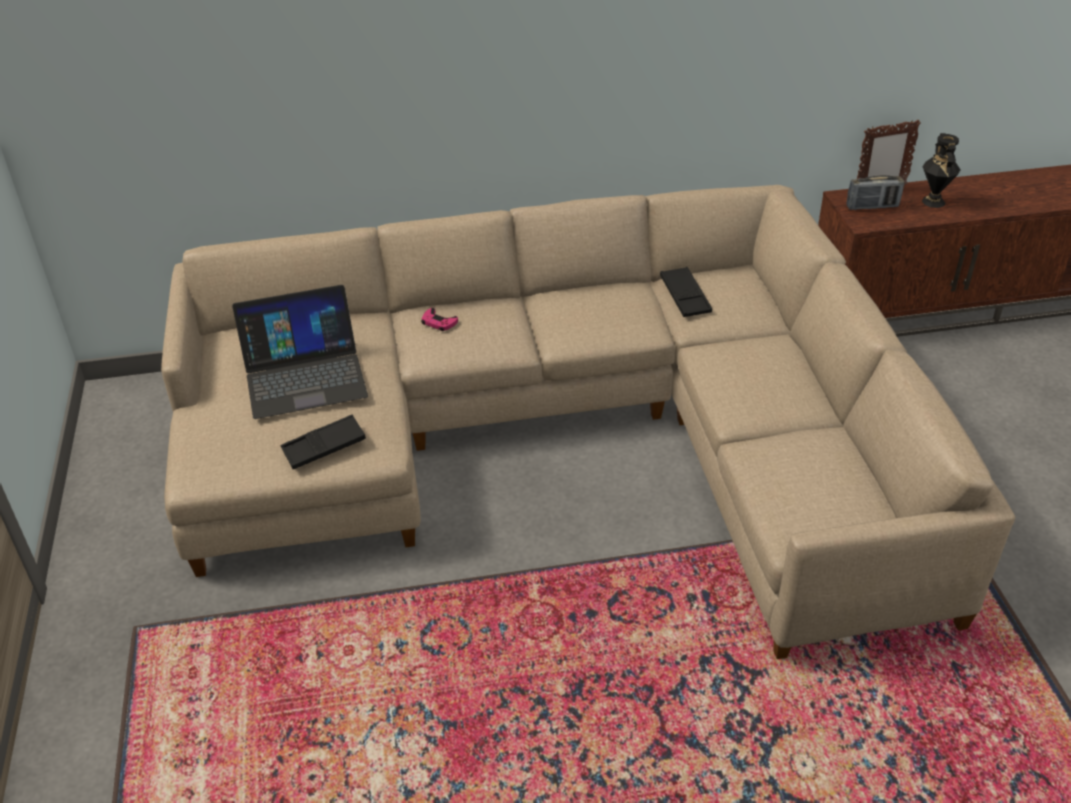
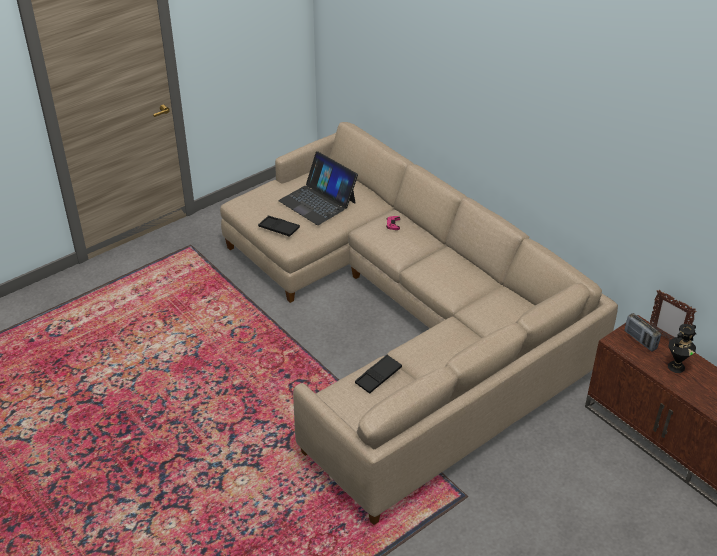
camera: 60 degrees right, 0 degrees up
black tray [660,267,712,317] -> black tray moved to [355,354,402,394]

